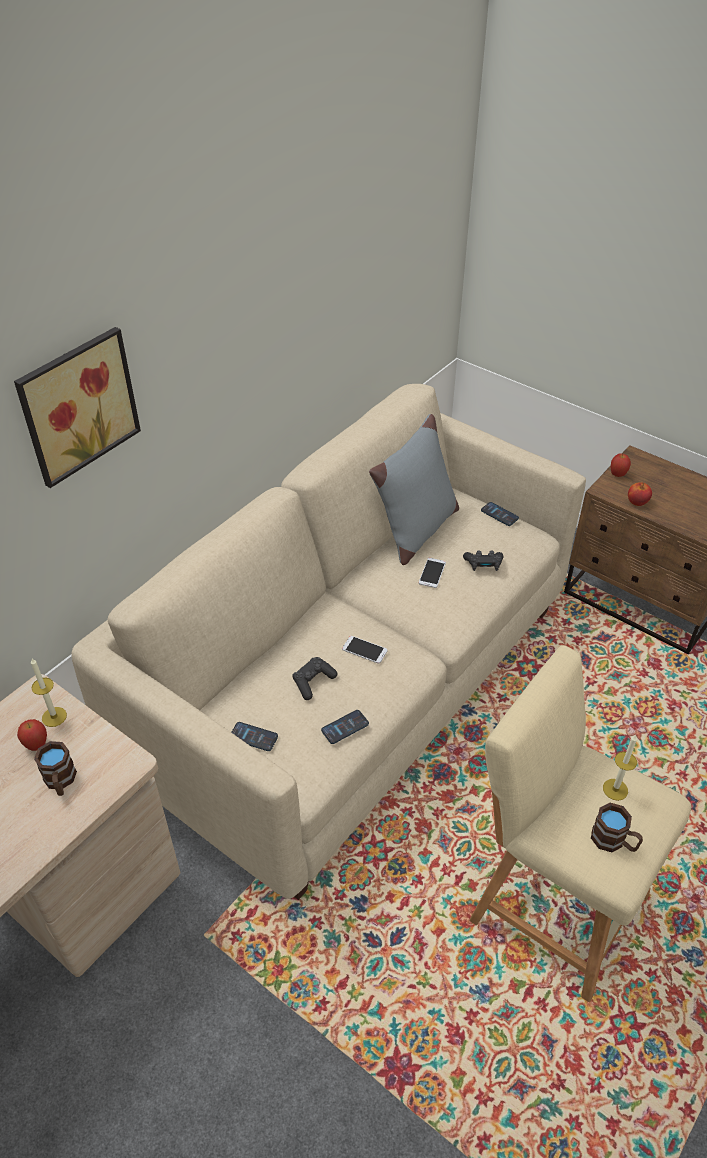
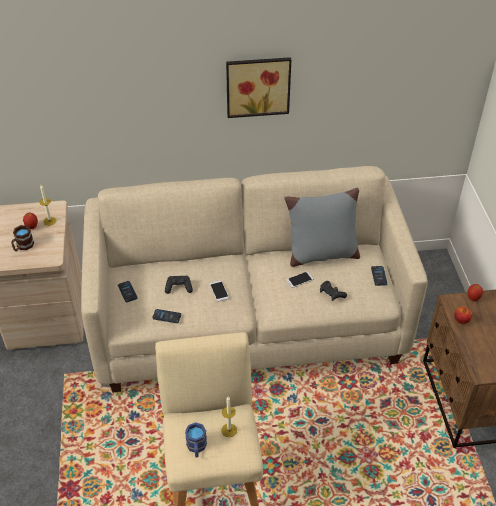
camera: 45 degrees right, 0 degrees up
picture [14,327,141,488] -> picture moved to [226,57,291,118]
brown mug [591,803,643,852] -> blue mug [185,422,207,458]

